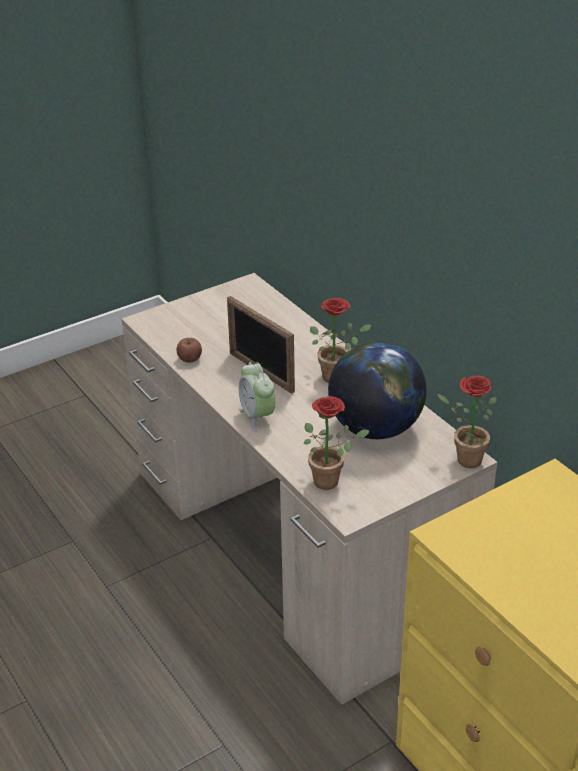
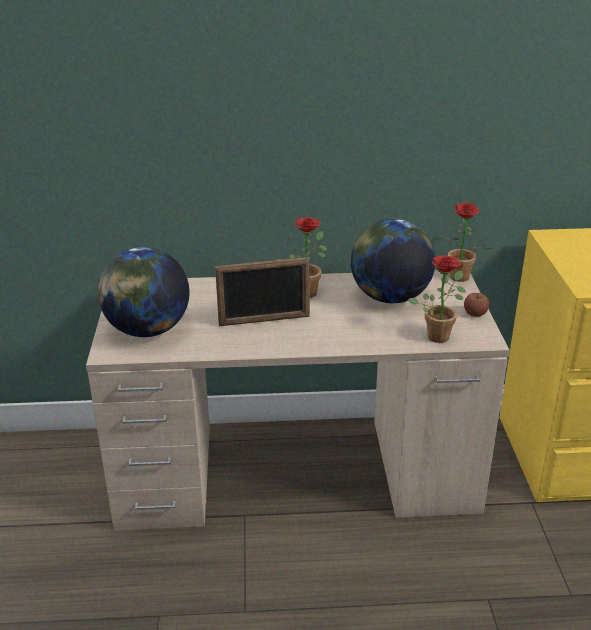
camera: 60 degrees left, 5 degrees down
apple [177,338,202,363] -> apple moved to [464,293,489,317]
alarm clock [239,362,275,432] -> none
none -> globe [98,247,190,337]

